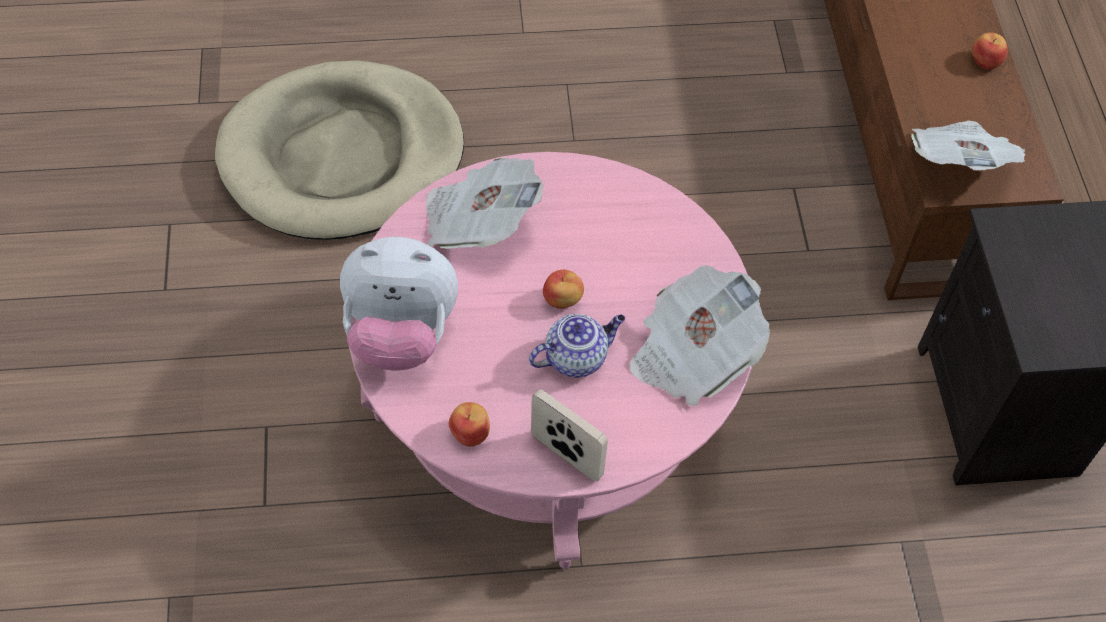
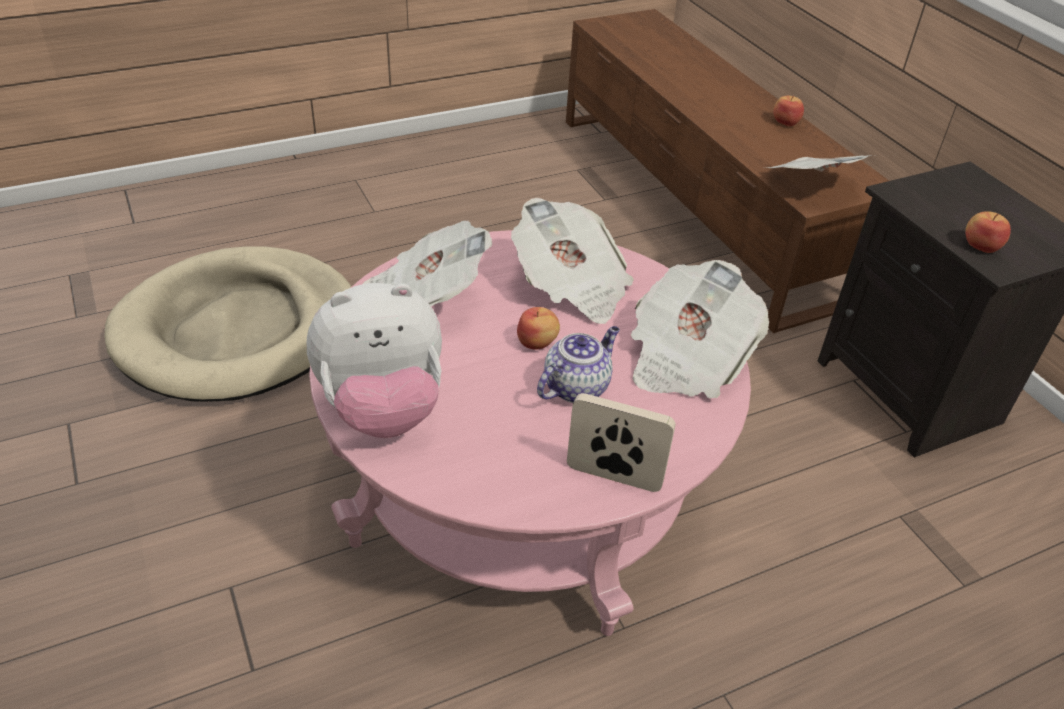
camera: 20 degrees left, 15 degrees down
apple [449,402,490,447] -> apple moved to [965,211,1011,253]
none -> newspaper [511,197,634,324]

